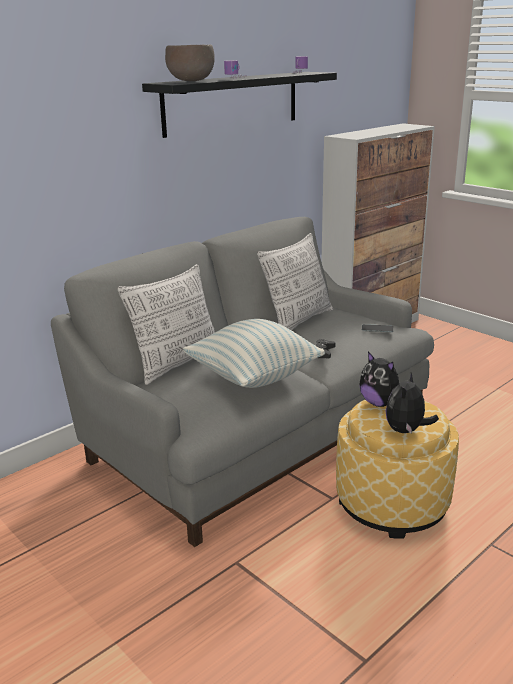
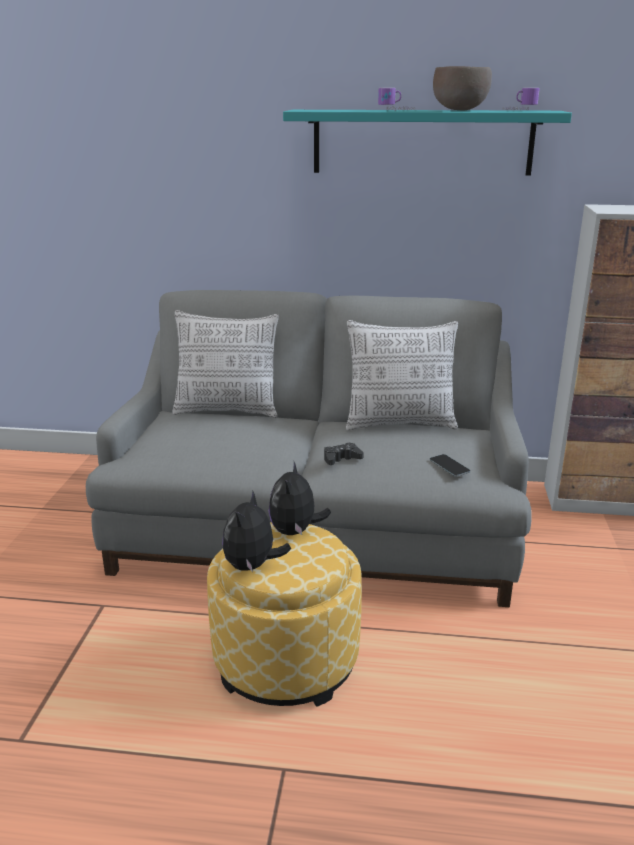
camera: 50 degrees right, 0 degrees up
black shelf [142,72,337,138] -> turquoise shelf [283,110,572,176]
brown bowl [165,45,215,81] -> brown bowl moved to [433,66,492,111]
pillow [183,319,325,388] -> none
plush toy [386,373,439,434] -> plush toy turned 60 degrees counterclockwise [222,491,291,572]

